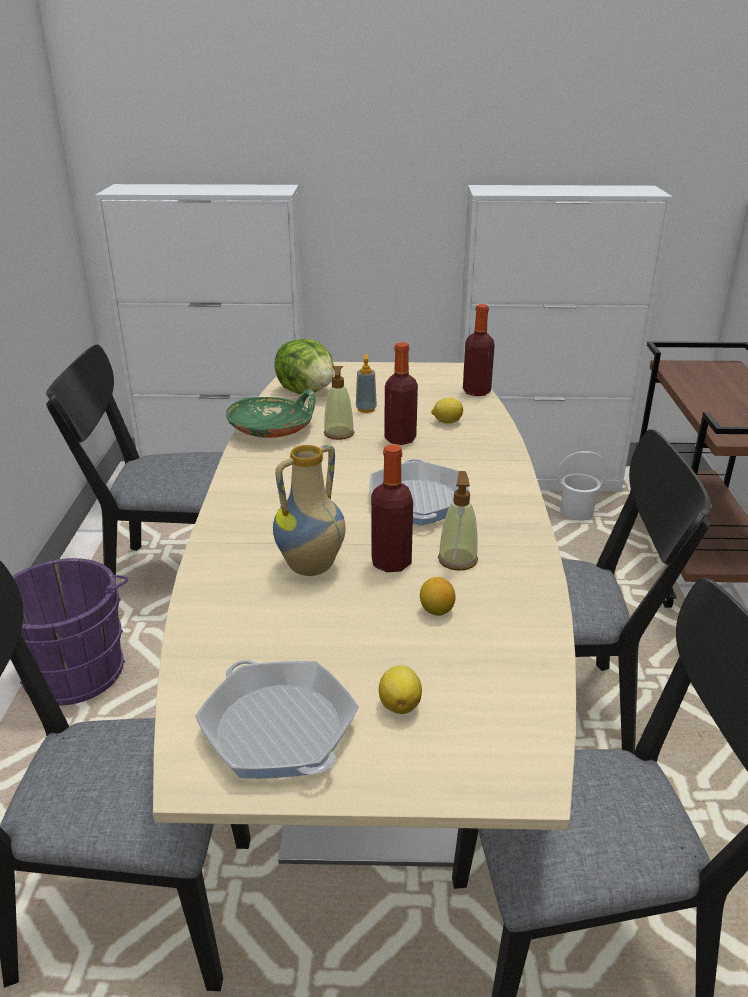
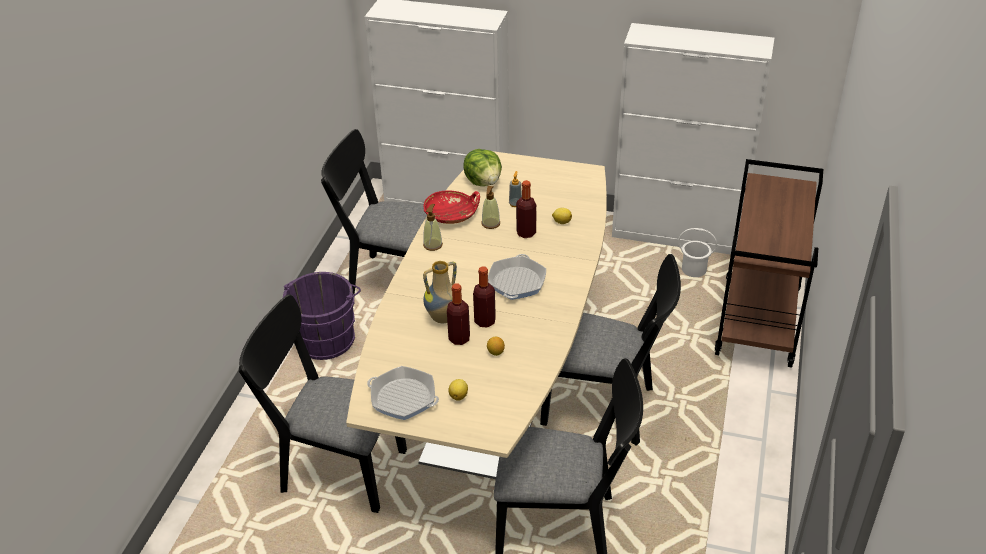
camera: 15 degrees right, 10 degrees up
frying pan [195,660,359,779] -> frying pan turned 45 degrees counterclockwise [367,366,439,420]
green bowl [226,389,316,438] -> red bowl [424,190,480,224]
soap dispenser [438,471,478,571] -> soap dispenser moved to [423,204,443,251]
bottle [463,304,495,396] -> bottle moved to [447,284,470,345]

